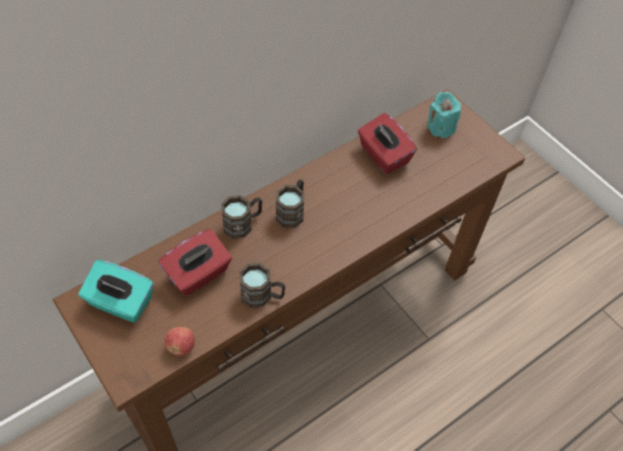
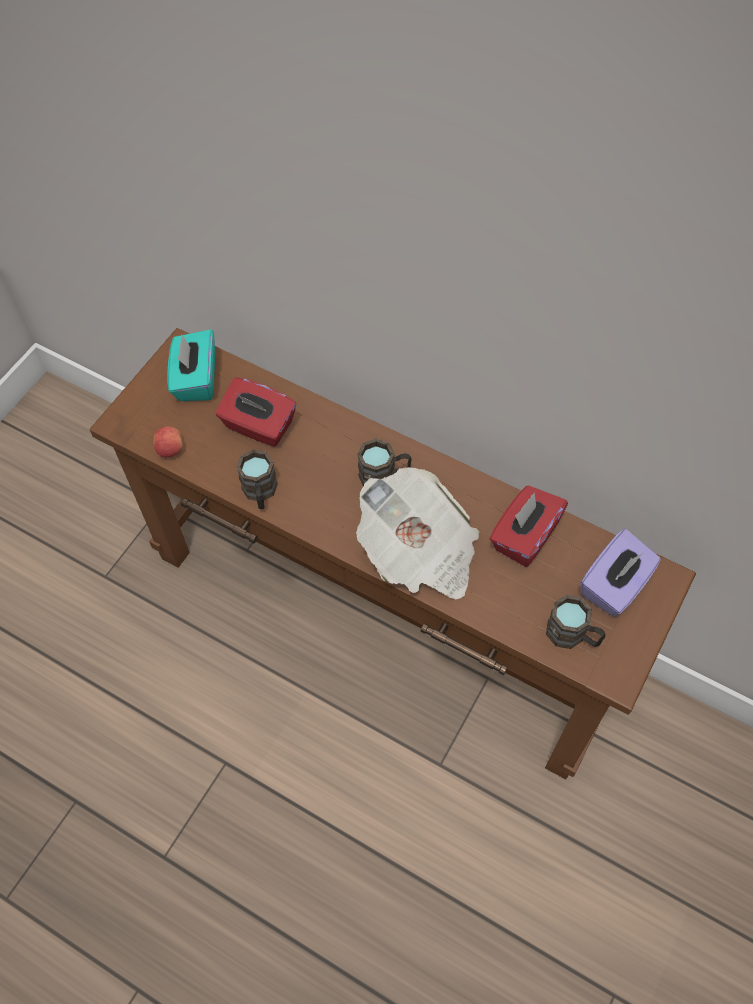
camera: 70 degrees right, 5 degrees up
brown mug [221,195,262,239] -> brown mug moved to [546,595,606,649]
turquoise candle [427,92,461,138] -> purple tissue box [580,529,661,616]
none -> newspaper [356,467,479,599]

